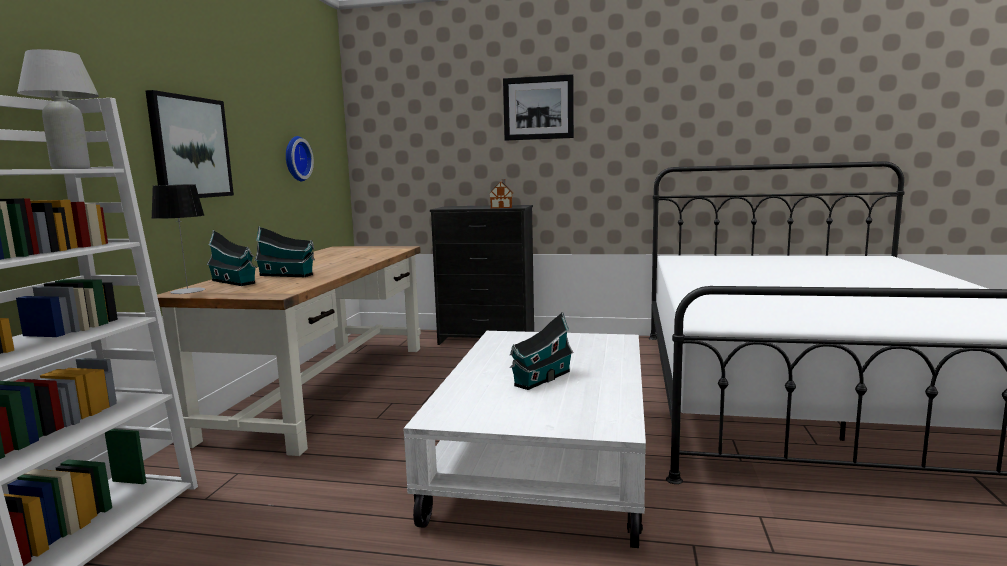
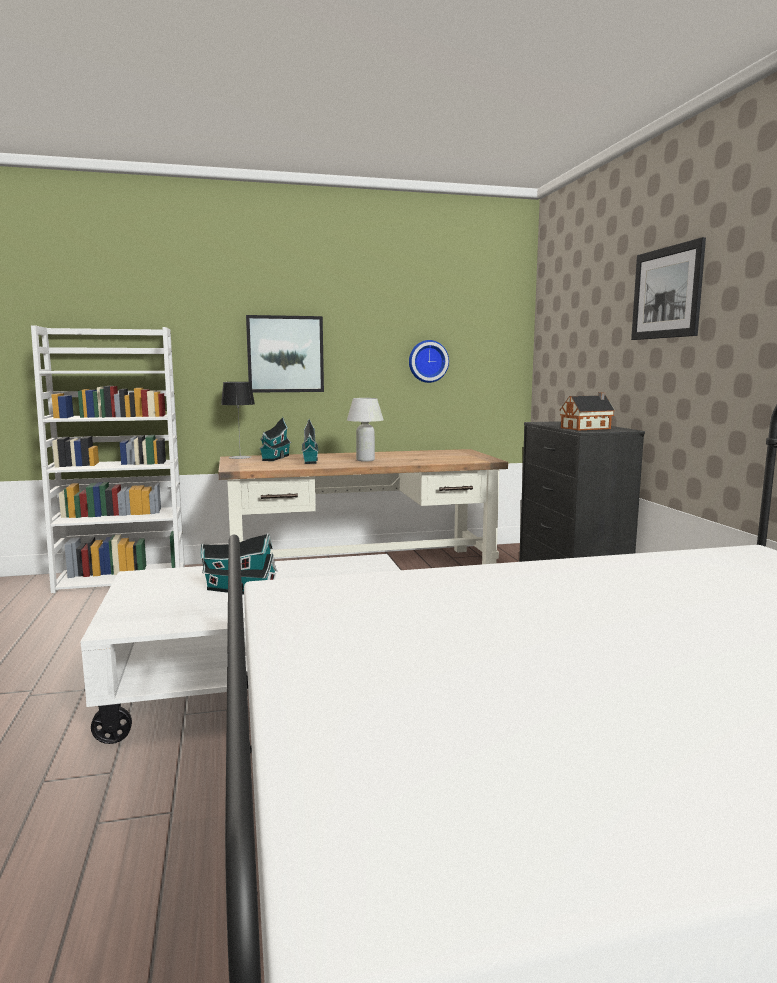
camera: 65 degrees right, 0 degrees up
white table lamp [17,49,99,169] -> white table lamp moved to [347,398,384,462]

